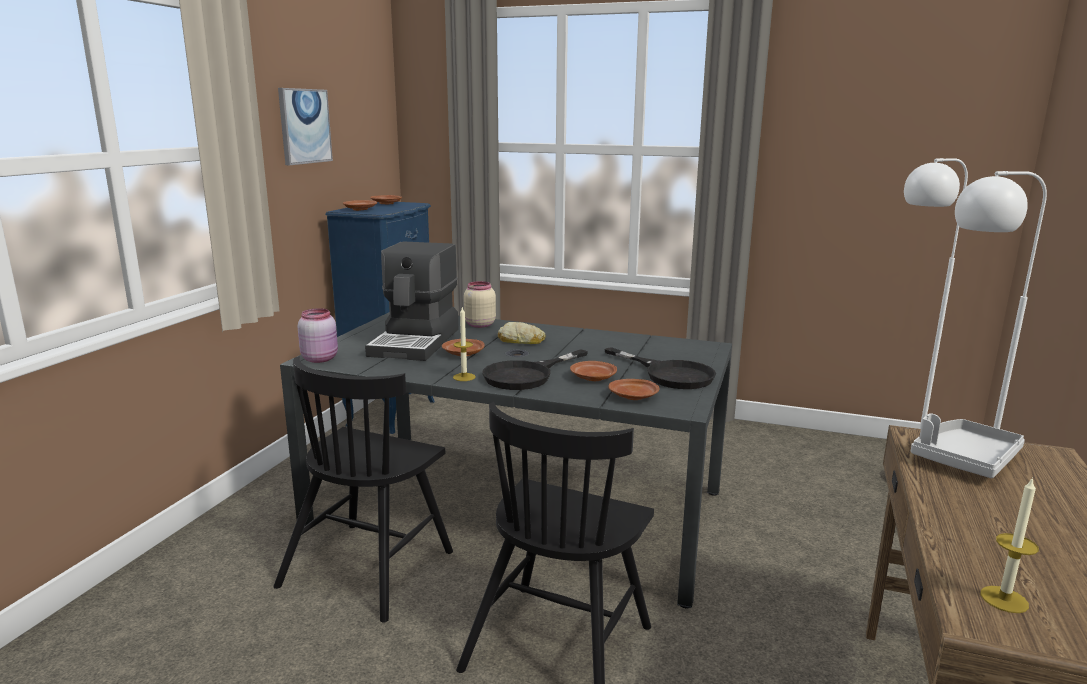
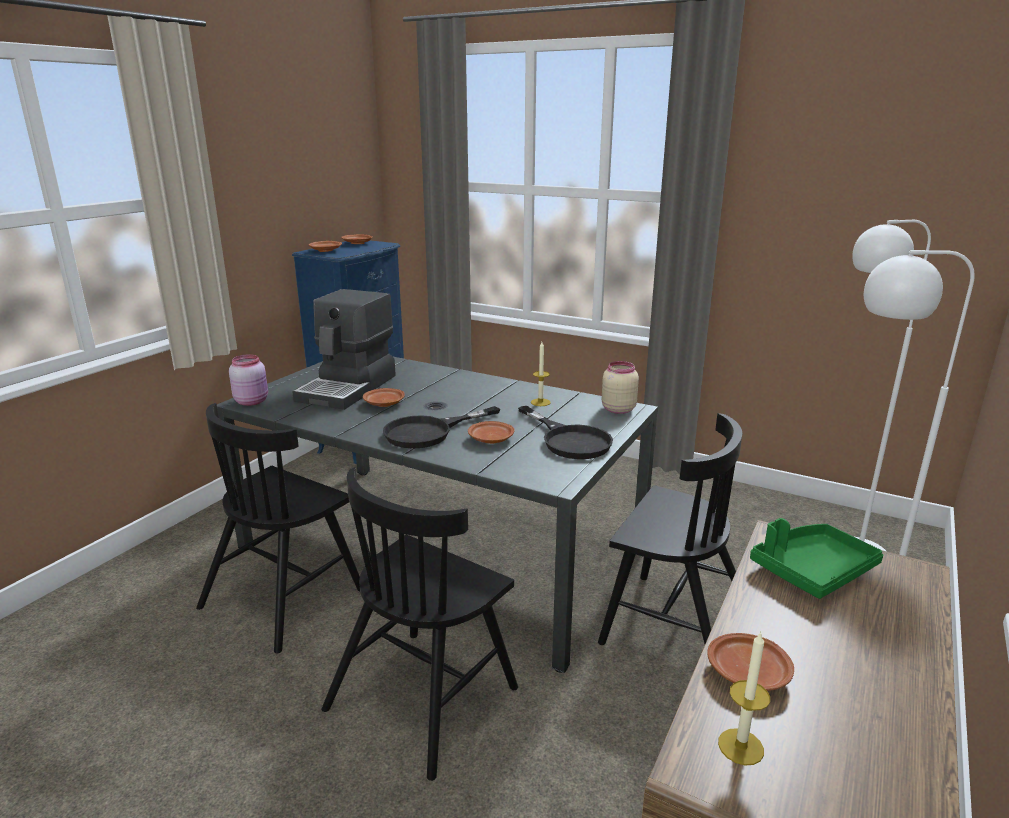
camera: 10 degrees right, 5 degrees up
picture [278,88,333,165] -> none
candle [453,307,476,381] -> candle moved to [531,342,551,406]
beige jar [464,281,496,328] -> beige jar moved to [602,361,639,414]
bread [498,322,545,344] -> none
brown plate [608,379,660,400] -> brown plate moved to [707,633,794,691]
grey tray [911,413,1025,478] -> green tray [750,518,883,599]
none -> black chair [598,413,742,645]

